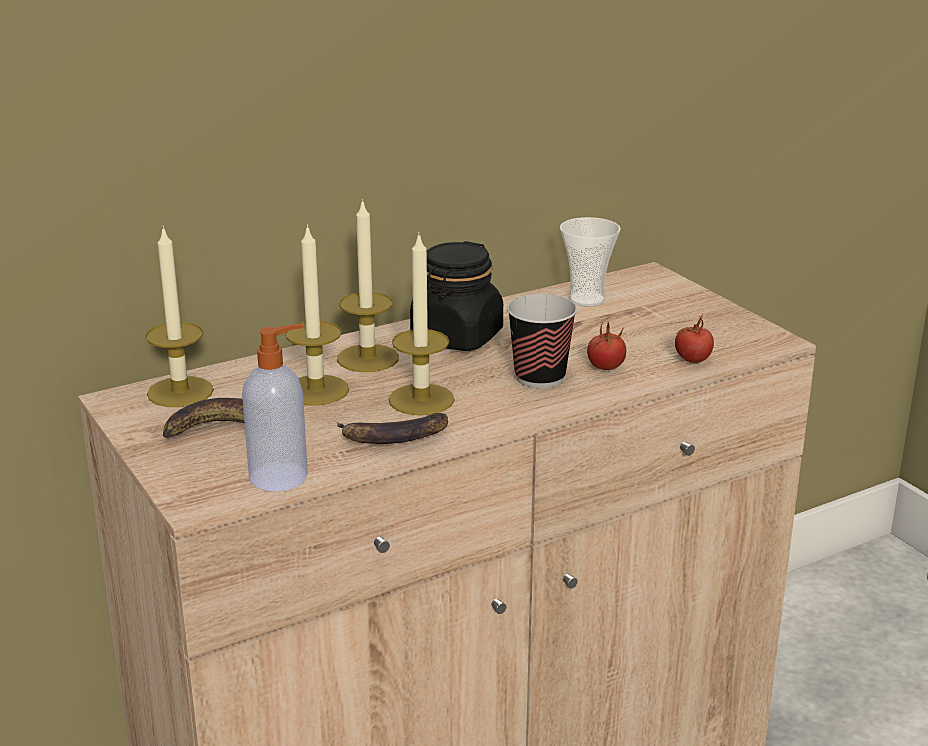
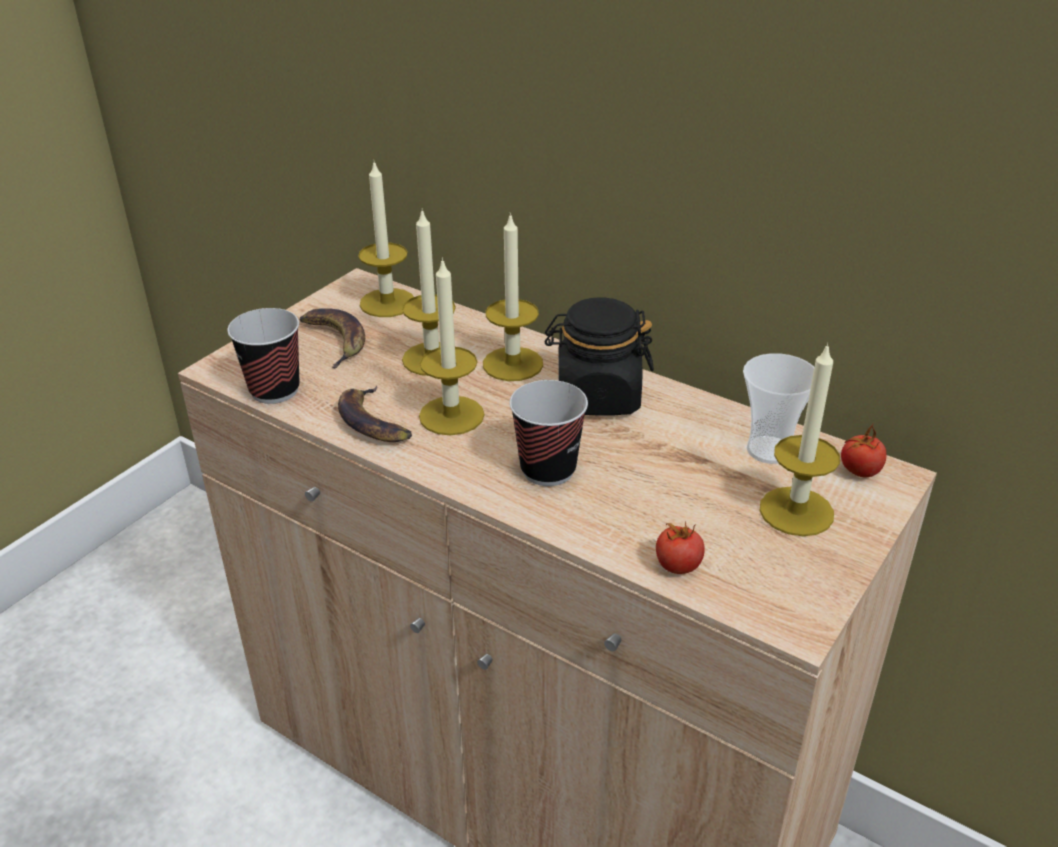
camera: 65 degrees right, 10 degrees up
soap dispenser [242,324,308,491] -> cup [227,308,300,404]
tomato [587,322,626,370] -> tomato moved to [841,423,886,477]
none -> candle [760,343,840,536]

